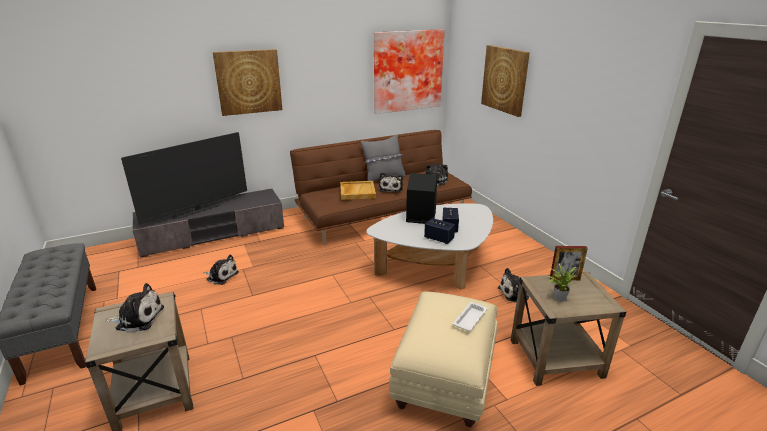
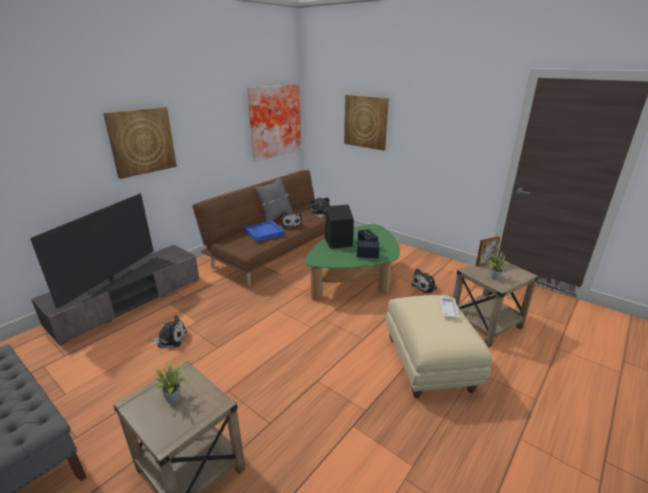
camera: 25 degrees left, 0 degrees up
plush toy [105,283,164,332] -> potted plant [152,361,186,404]
beige tray [340,181,376,200] -> blue tray [244,221,285,242]
white coffee table [367,204,493,289] -> green coffee table [304,224,400,301]

